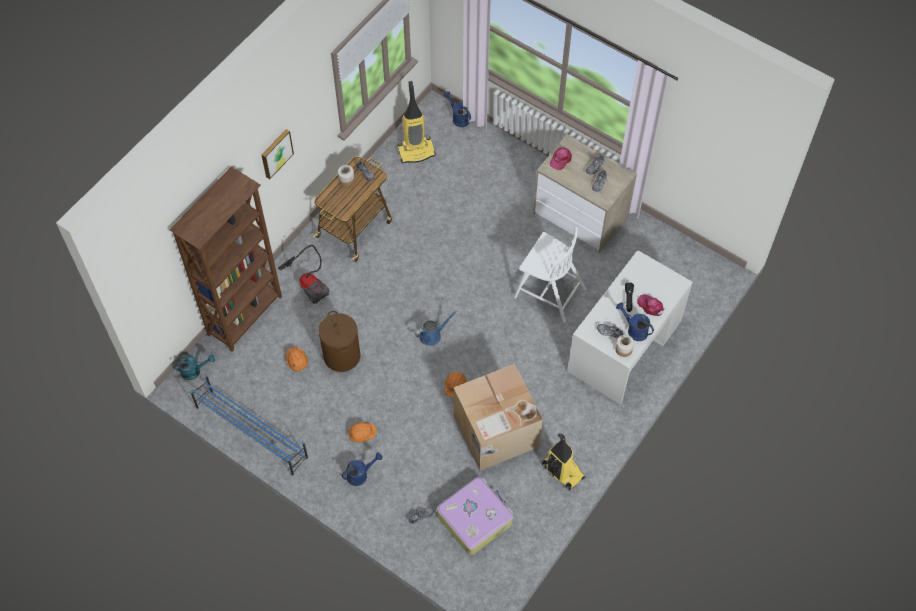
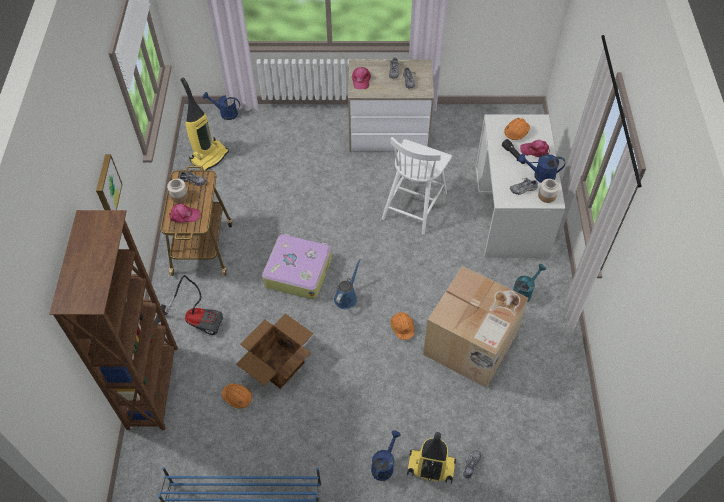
camera: 35 degrees left, 5 degrees down
turquoise watering can [172,354,215,380] -> turquoise watering can moved to [513,264,546,302]
brown laundry basket [318,311,360,372] -> cardboard box [236,314,313,389]
orange hard hat [348,422,377,442] -> orange hard hat moved to [504,118,530,140]
suitcase [437,477,513,555] -> suitcase moved to [262,234,332,299]
white chair [514,227,586,323] -> white chair turned 120 degrees clockwise [382,137,452,235]
vacuum cleaner [542,433,585,491] -> vacuum cleaner moved to [407,432,456,484]
none -> pink cap [169,203,200,223]

